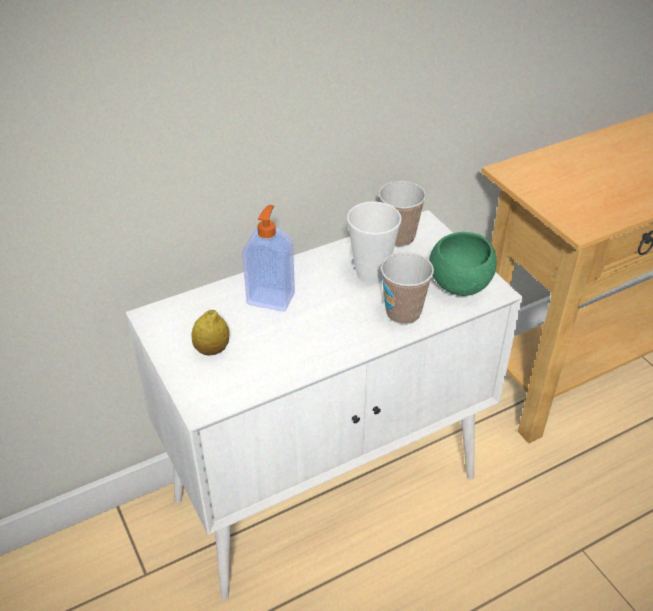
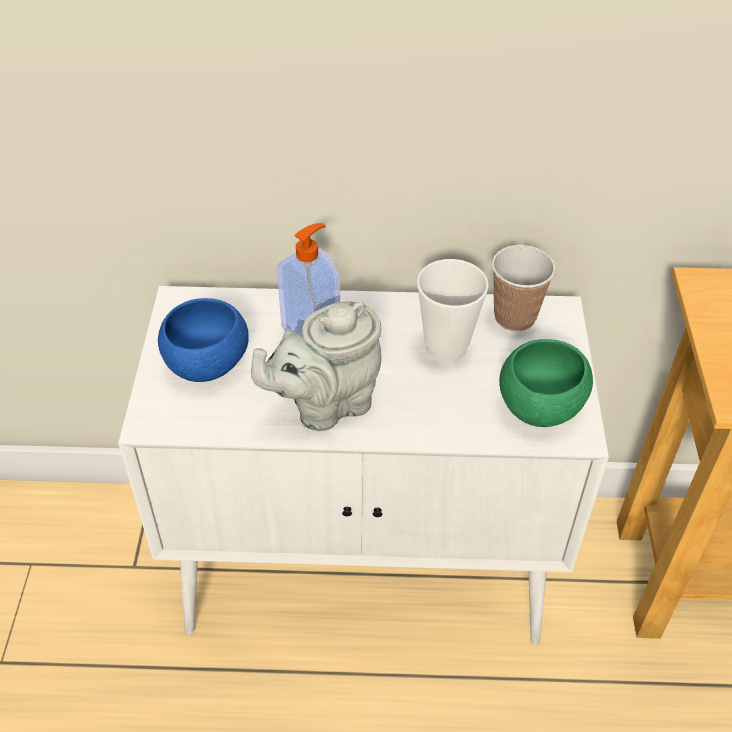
camera: 30 degrees right, 5 degrees up
lemon [191,310,229,355] -> blue bowl [158,298,249,382]
cup [381,252,434,324] -> none
none -> grey teapot [251,301,381,431]

